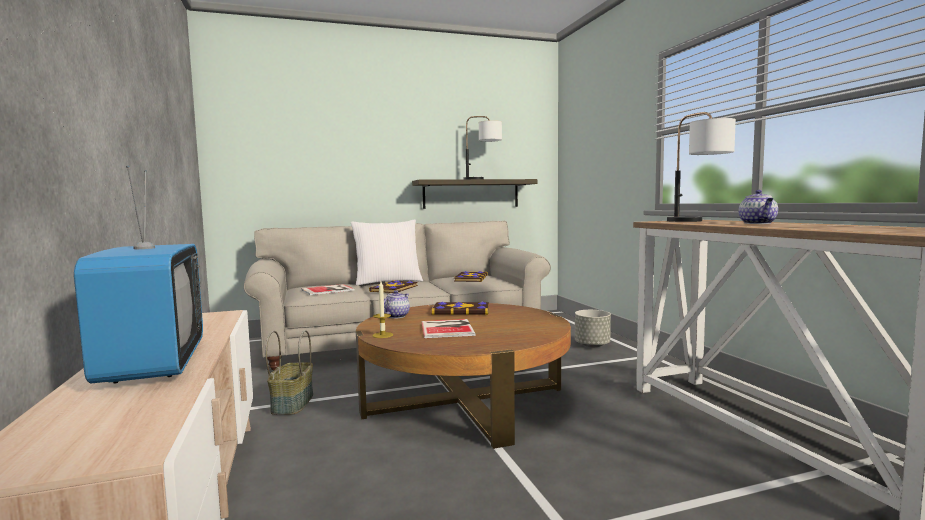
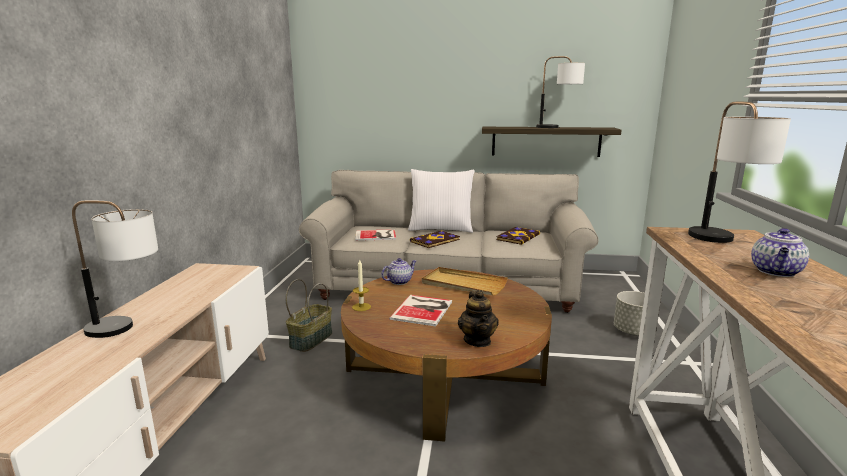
camera: 25 degrees right, 10 degrees up
television [74,165,203,384] -> table lamp [72,200,158,338]
book [431,302,489,315] -> beige tray [422,267,508,296]
none -> teapot [458,290,499,347]

